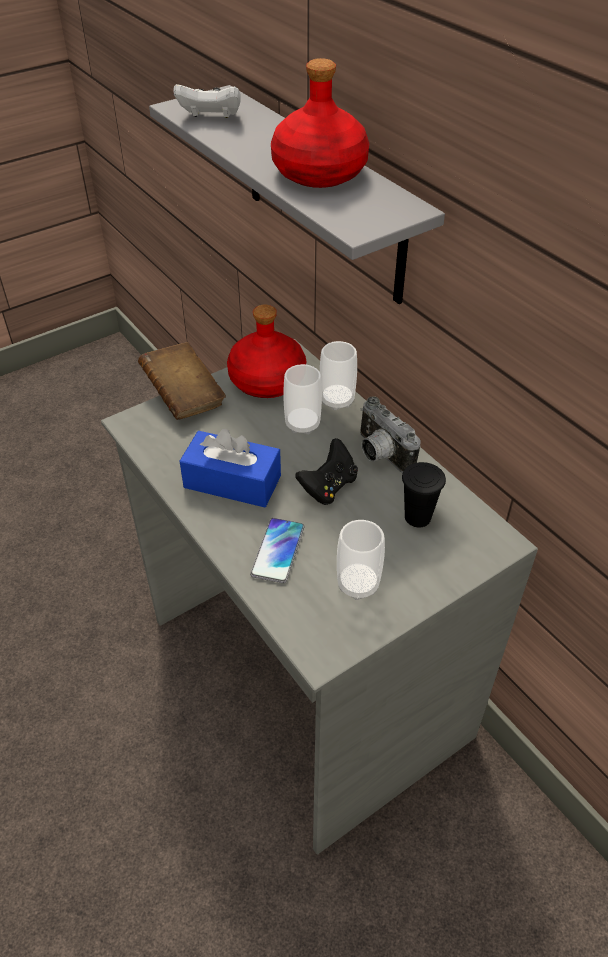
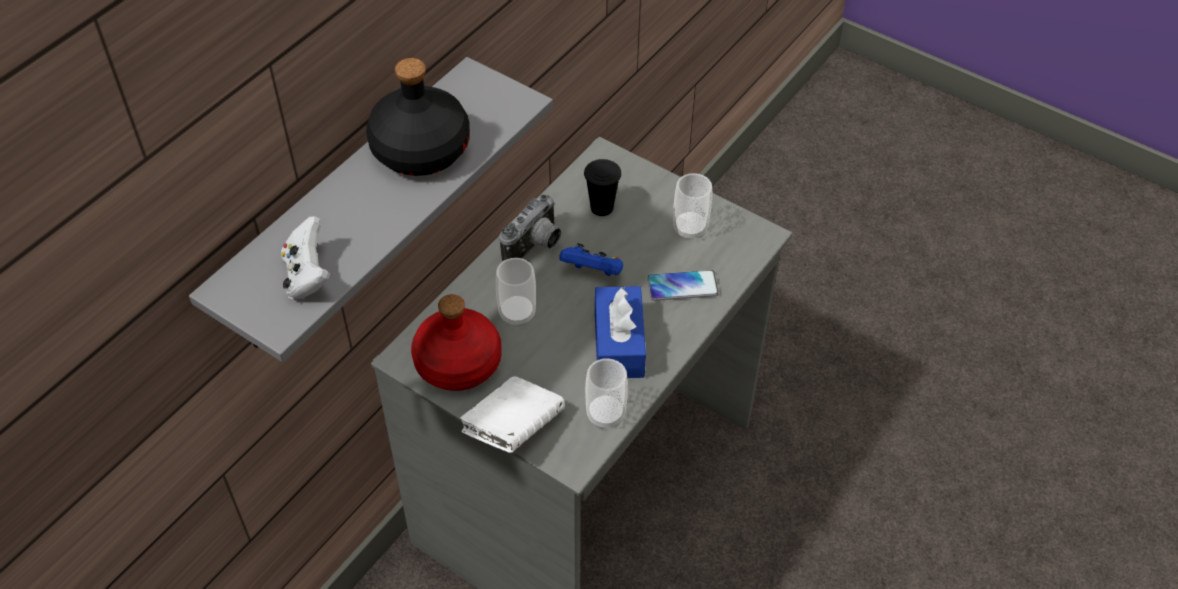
camera: 110 degrees left, 5 degrees up
brown book [138,342,226,420] -> white book [460,376,565,453]
red bottle [271,58,369,188] -> black bottle [366,58,470,176]
black game controller [296,438,358,505] -> blue game controller [559,243,623,276]
cup [320,341,357,411] -> cup moved to [585,359,628,429]

